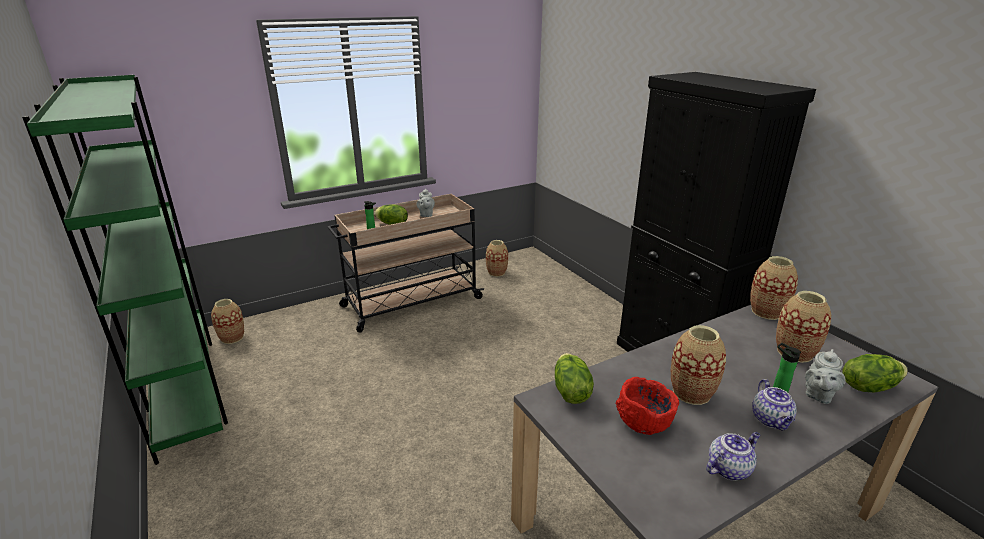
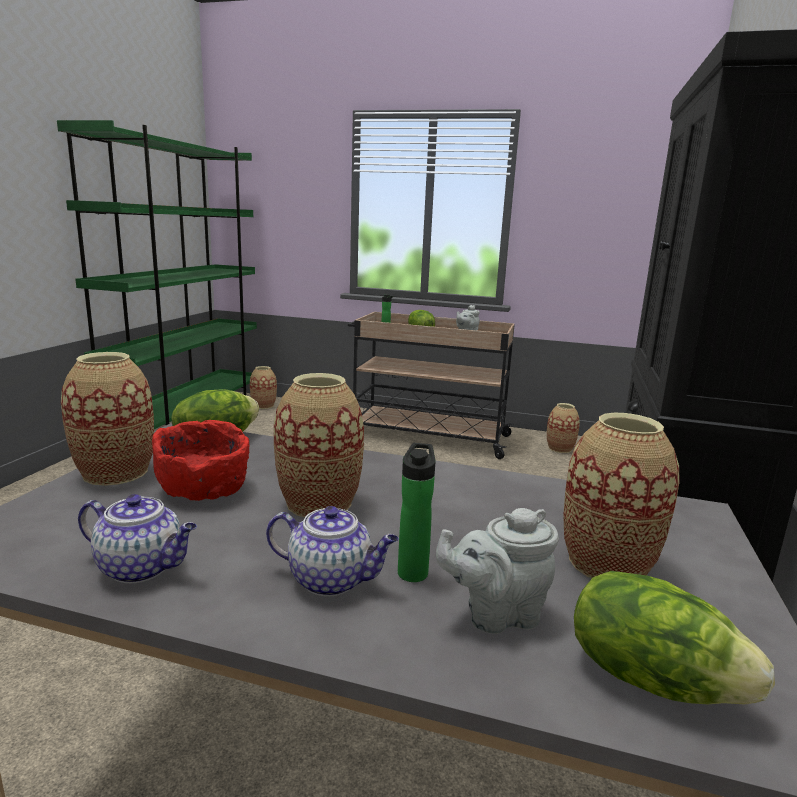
camera: 45 degrees right, 10 degrees down
vase [750,256,798,320] -> vase moved to [61,352,154,486]
teapot [752,379,797,430] -> teapot turned 120 degrees counterclockwise [266,506,399,596]

